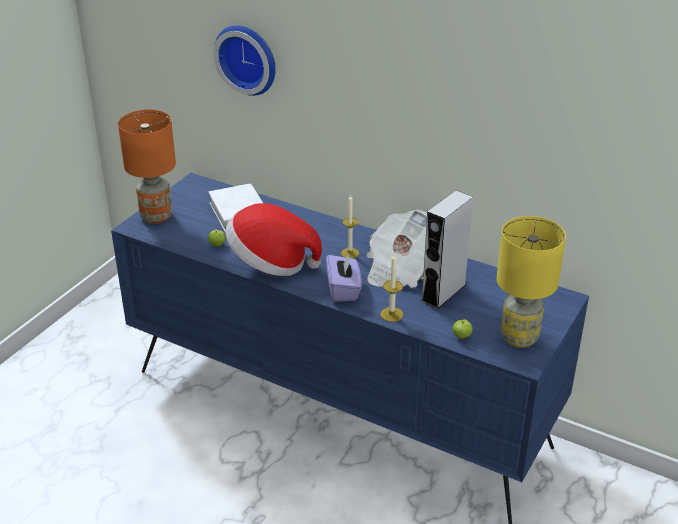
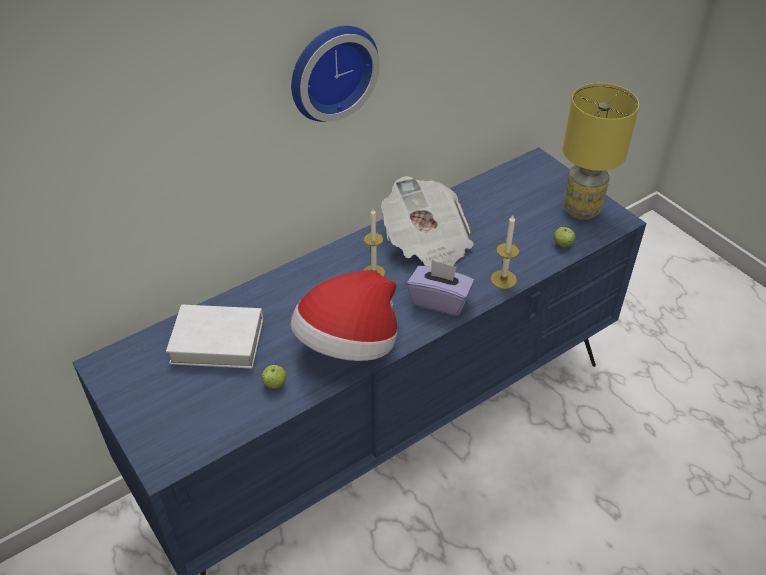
camera: 65 degrees left, 10 degrees up
orange table lamp [118,110,176,224] -> none
wall clock [213,25,276,96] -> wall clock moved to [291,26,380,122]
grey speaker [421,191,473,309] -> none

